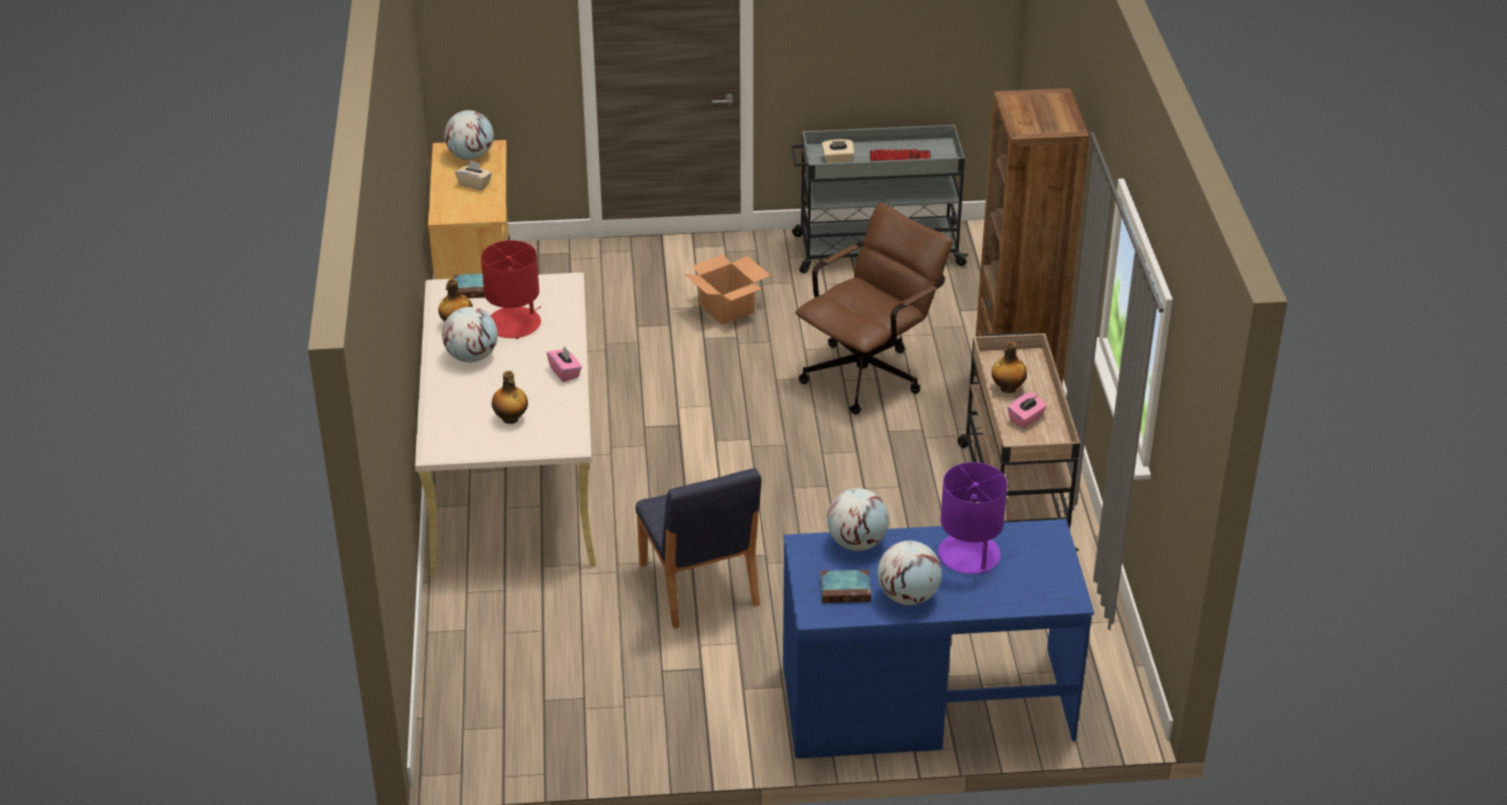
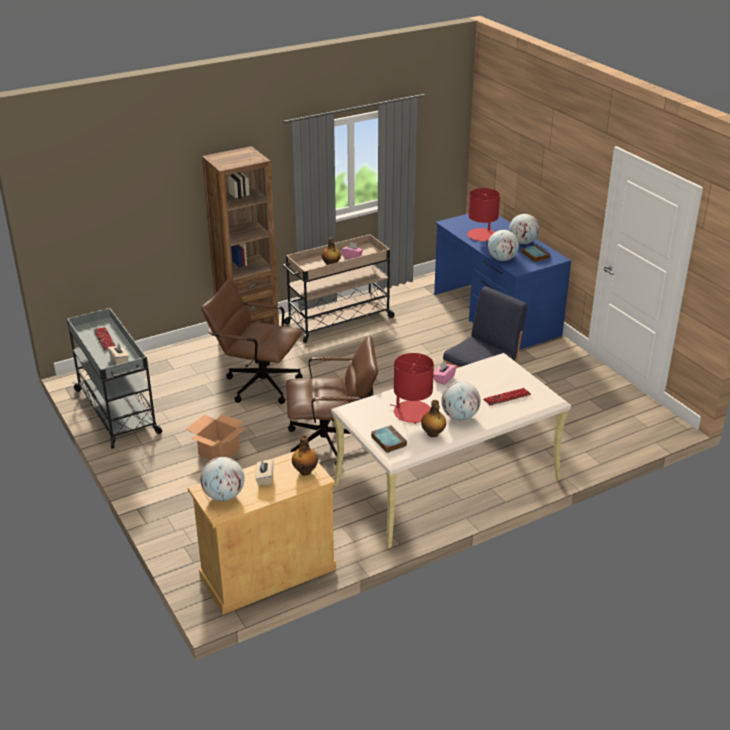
camera: 115 degrees left, 5 degrees down
bottle [492,371,528,424] -> bottle moved to [292,435,318,476]
purple table lamp [938,462,1007,575] -> red table lamp [467,188,500,241]
none -> brown office chair [286,335,378,465]
none -> keyboard [483,388,531,406]

